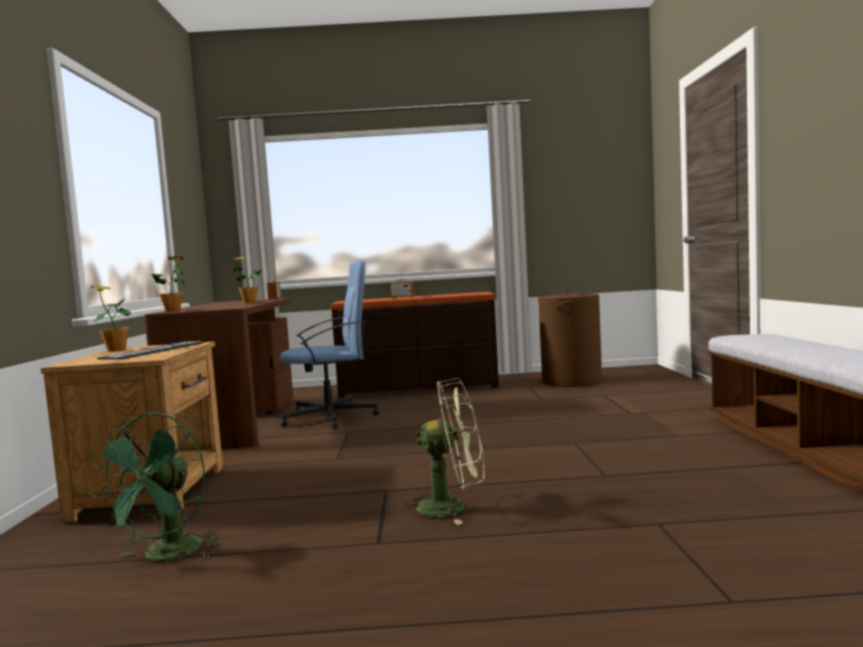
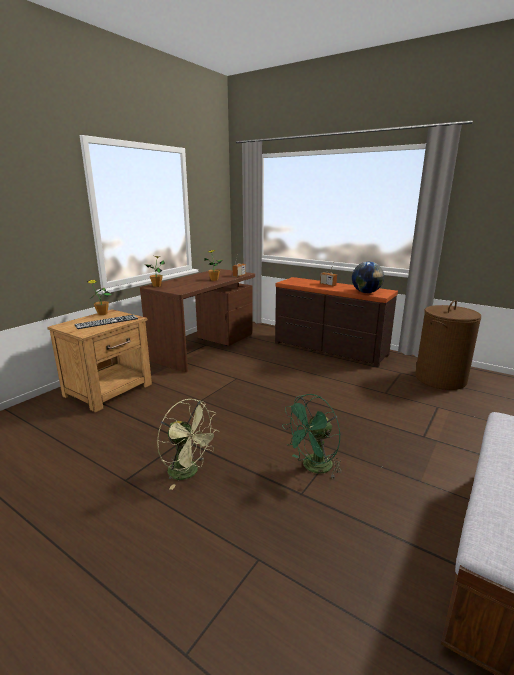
camera: 35 degrees right, 15 degrees up
green fan [89,412,221,562] -> green fan moved to [282,394,342,478]
blue office chair [279,260,380,429] -> none
none -> globe [352,262,384,293]

